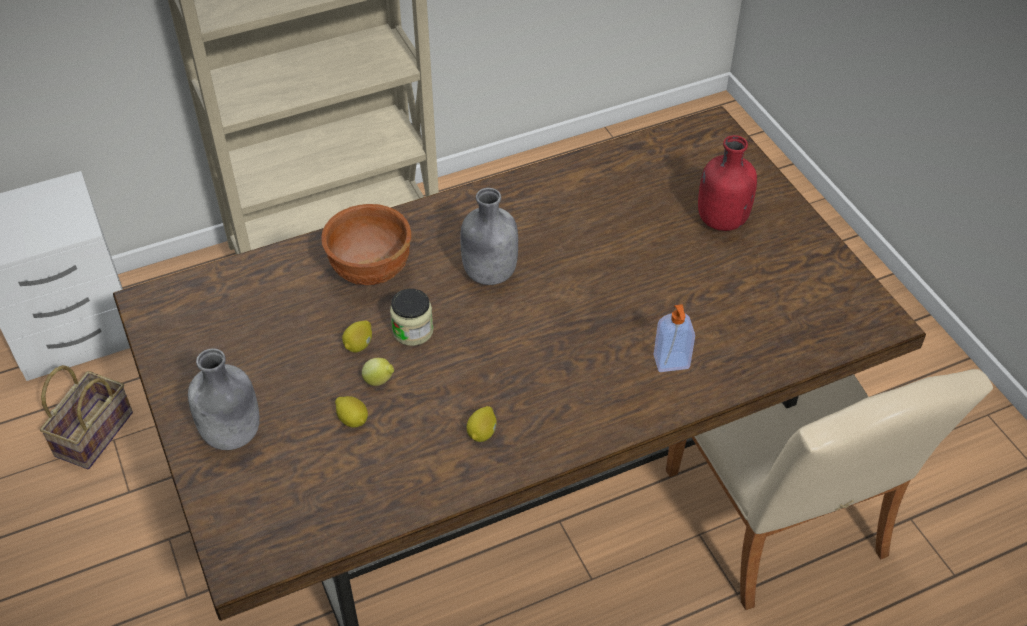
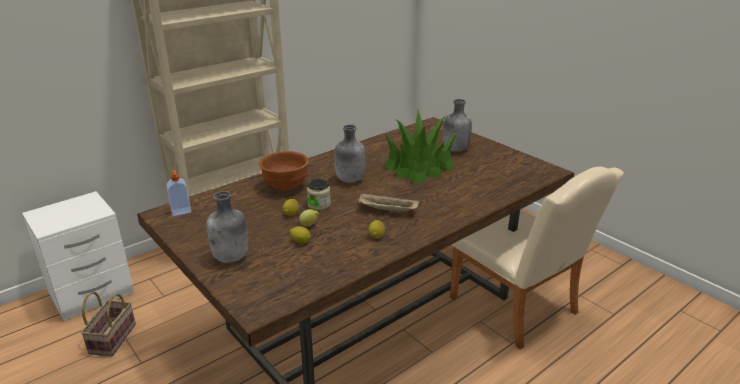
camera: 15 degrees left, 20 degrees down
soap dispenser [654,304,695,372] -> soap dispenser moved to [167,170,191,216]
red bottle [698,135,757,231] -> grey bottle [443,99,472,152]
none -> beige tray [359,193,419,214]
none -> potted plant [384,110,457,184]

